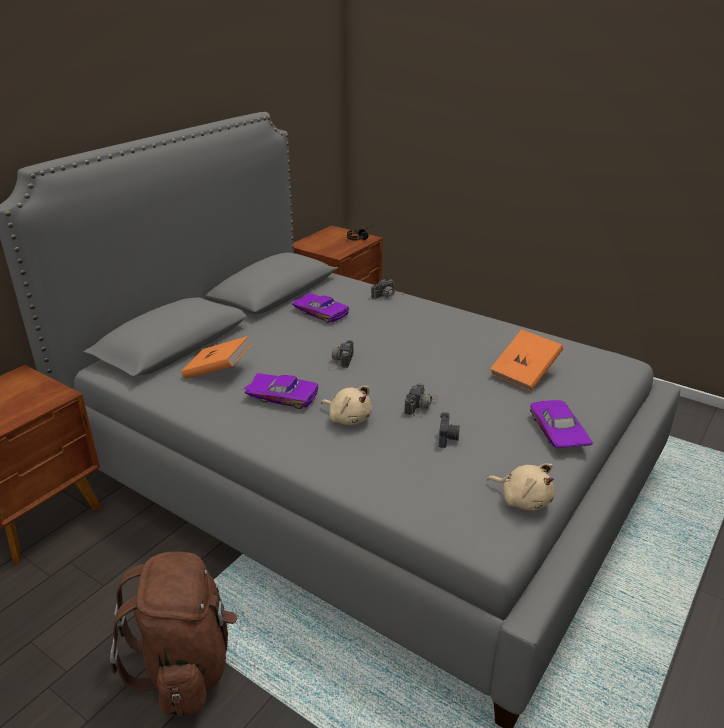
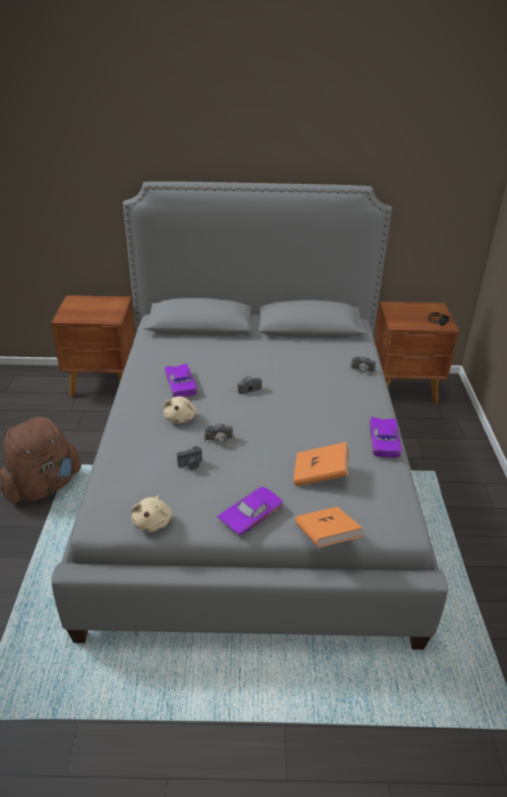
camera: 55 degrees right, 5 degrees up
orange book [181,336,252,379] -> orange book moved to [295,507,363,548]
purple toy car [292,293,349,323] -> purple toy car moved to [370,417,402,457]

